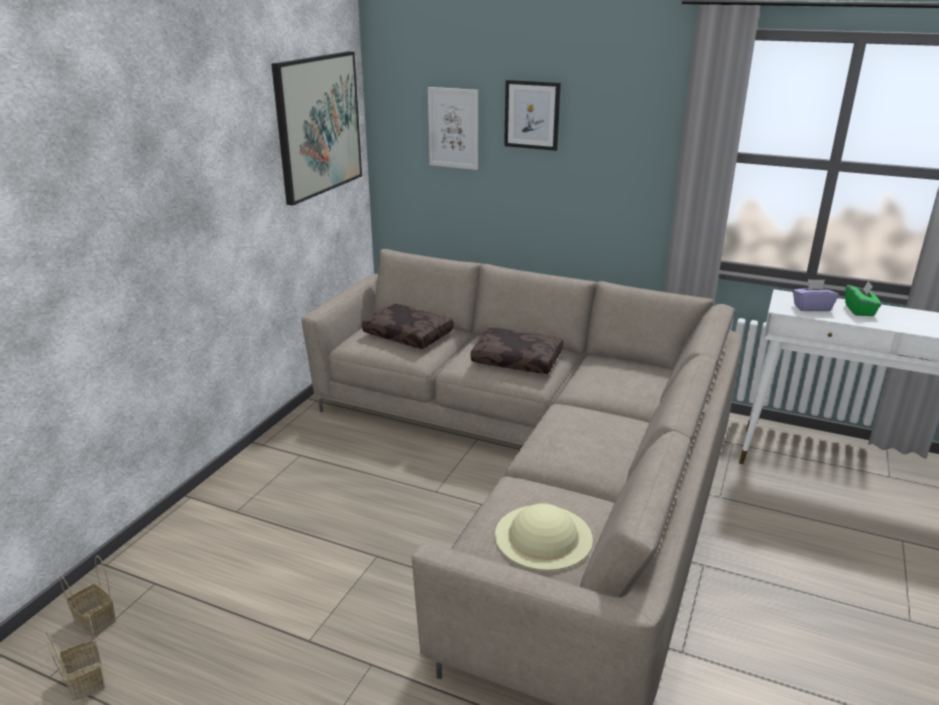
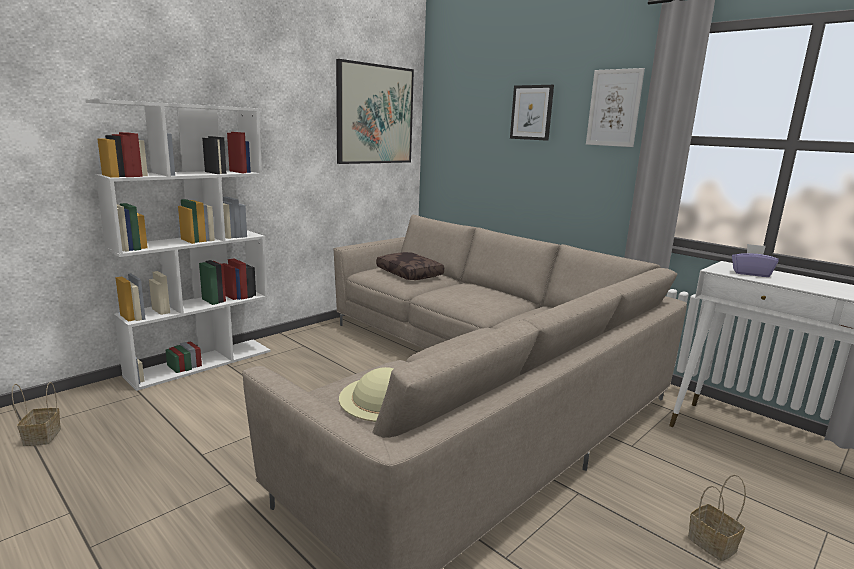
camera: 20 degrees right, 10 degrees down
basket [60,556,116,637] -> basket moved to [688,474,746,561]
picture [428,87,478,170] -> picture moved to [586,68,645,147]
brown pillow [470,328,563,374] -> none
green tissue box [845,281,881,316] -> none
none -> white bookcase [85,99,271,391]

